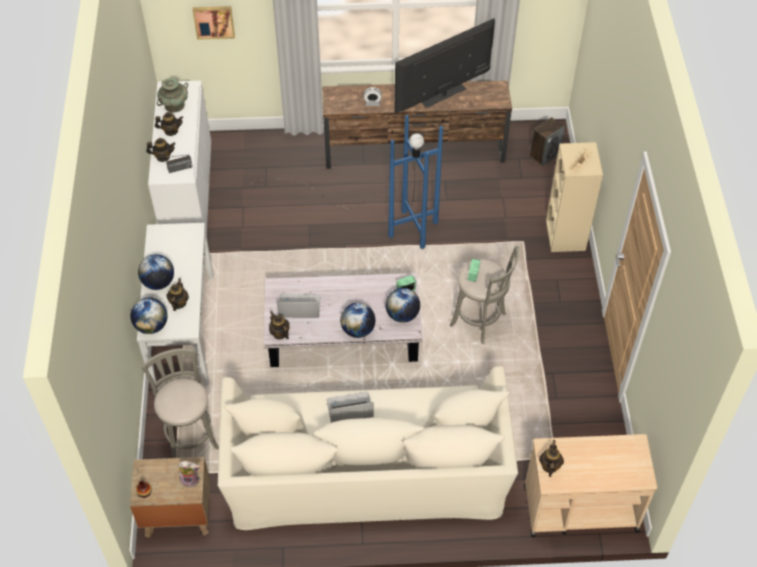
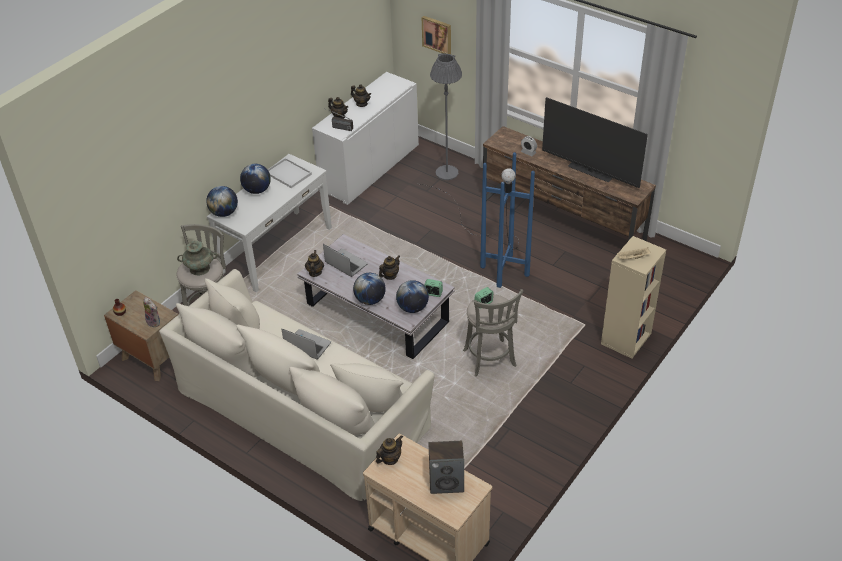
camera: 40 degrees right, 10 degrees down
turquoise vase [157,78,188,113] -> turquoise vase moved to [177,241,218,275]
teapot [167,278,189,311] -> teapot moved to [379,255,400,280]
television [394,18,495,114] -> television turned 150 degrees counterclockwise [542,97,648,188]
speaker [530,117,565,166] -> speaker moved to [429,441,464,494]
none -> white tray [267,158,312,188]
none -> grey floor lamp [430,53,462,180]

